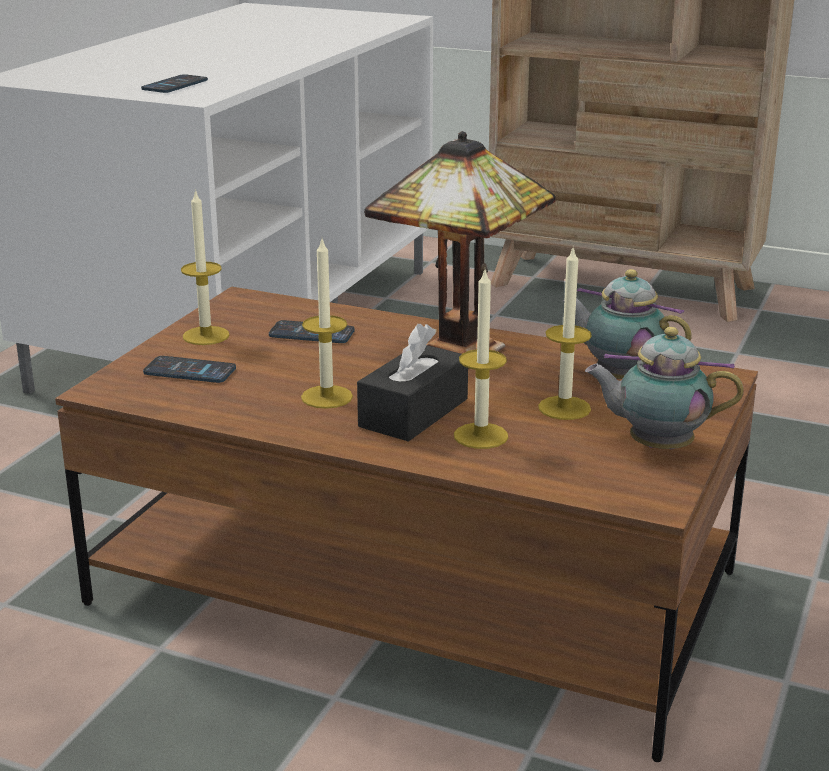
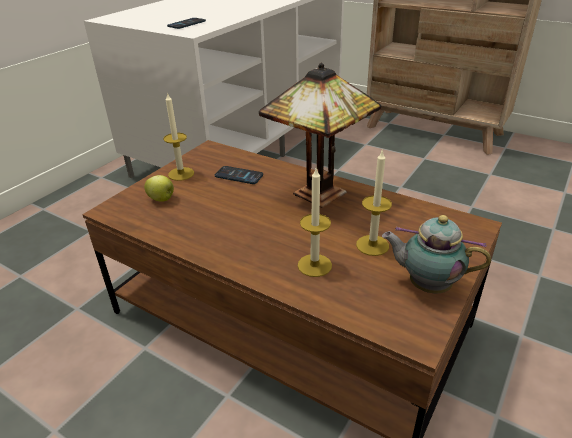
camera: 10 degrees right, 10 degrees up
phone [143,356,236,383] -> apple [144,175,174,202]
candle [301,240,353,409] -> none
black tissue box [357,324,468,442] -> none
teapot [562,269,692,379] -> none

